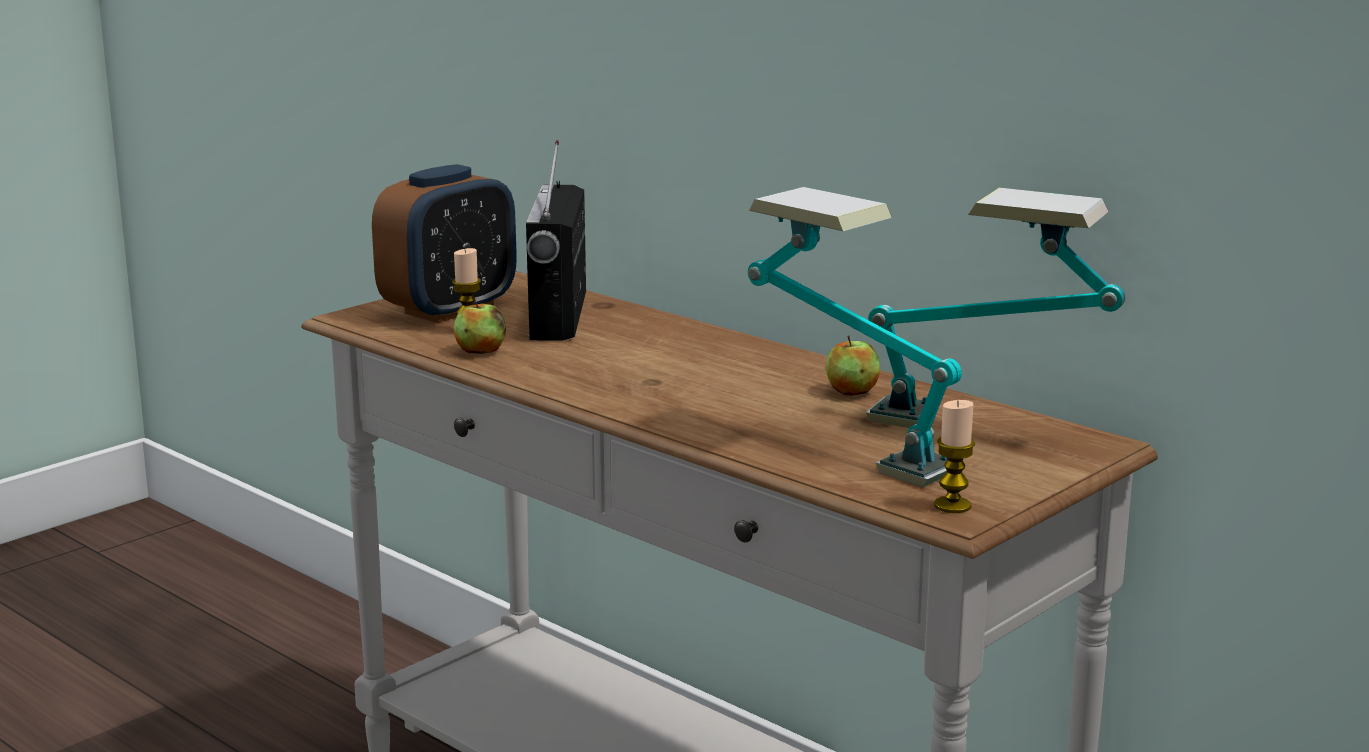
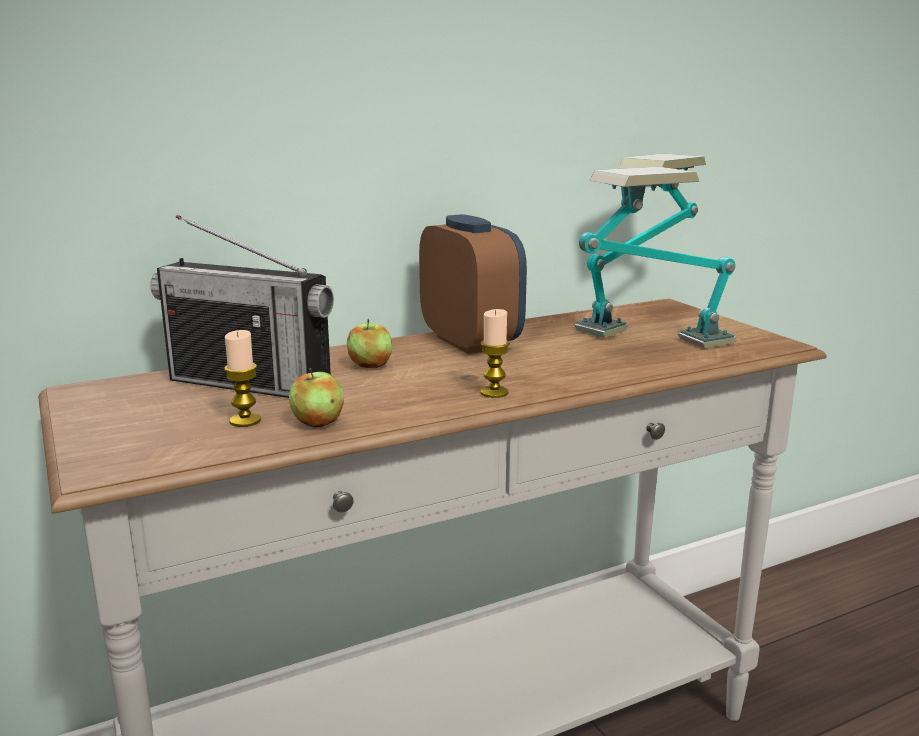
camera: 70 degrees left, 0 degrees up
alarm clock [372,164,517,323] -> alarm clock moved to [419,214,527,354]
apple [825,335,880,396] -> apple moved to [347,319,392,368]
candle [934,400,975,513] -> candle moved to [480,309,510,398]

